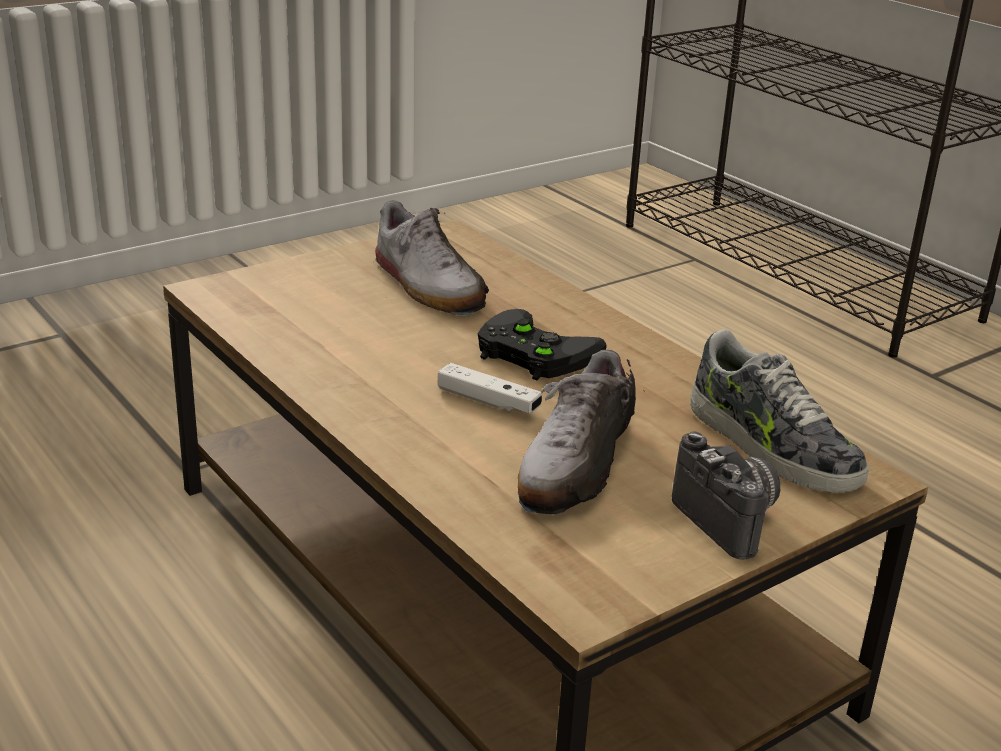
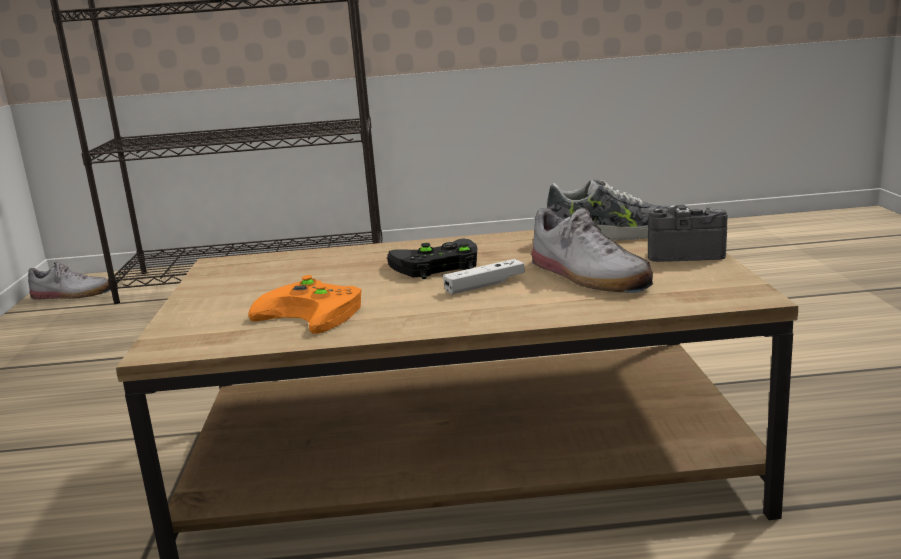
camera: 55 degrees left, 10 degrees down
shoe [373,201,489,315] -> shoe moved to [28,262,110,300]
none -> orange game controller [248,275,361,334]

